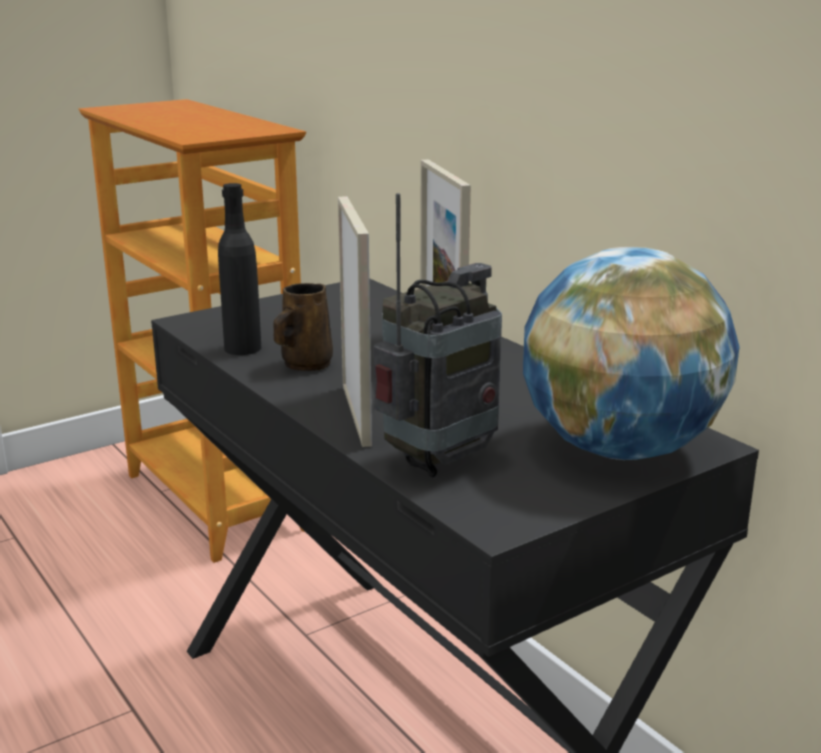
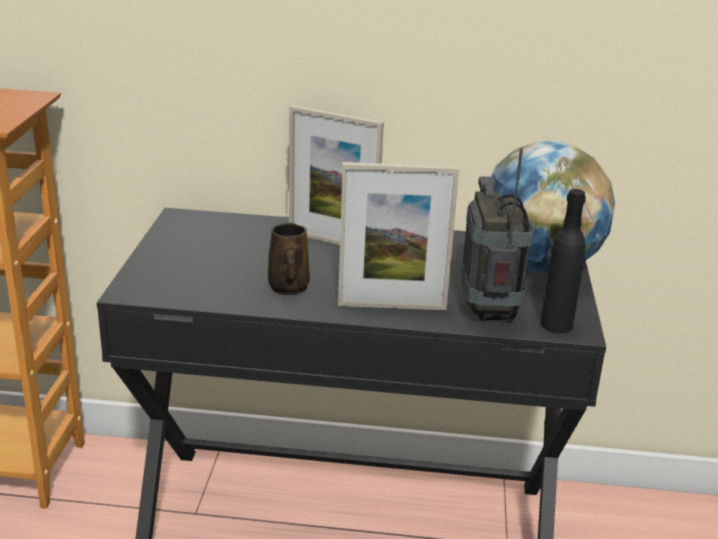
camera: 50 degrees left, 5 degrees up
black bottle [218,183,261,355] -> black bottle moved to [540,189,586,333]
picture frame [338,196,372,447] -> picture frame turned 150 degrees clockwise [338,162,459,310]

